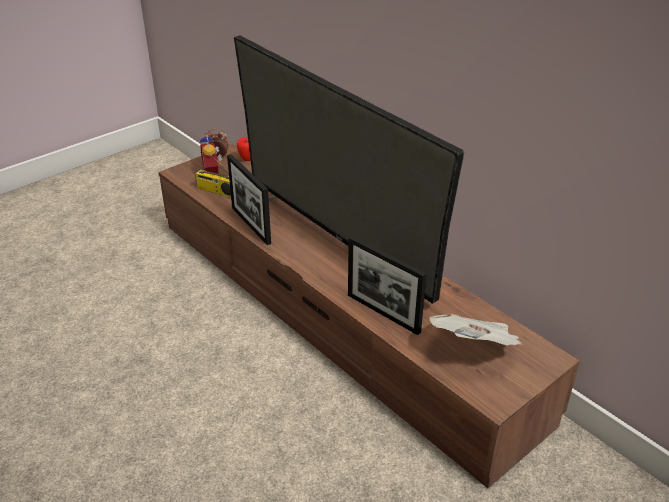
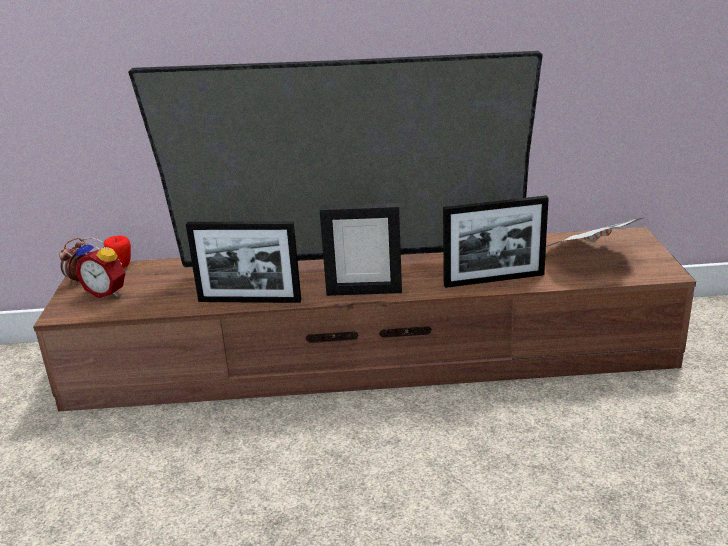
camera: 50 degrees left, 10 degrees down
radio [195,148,231,197] -> none
none -> picture frame [320,203,402,296]

